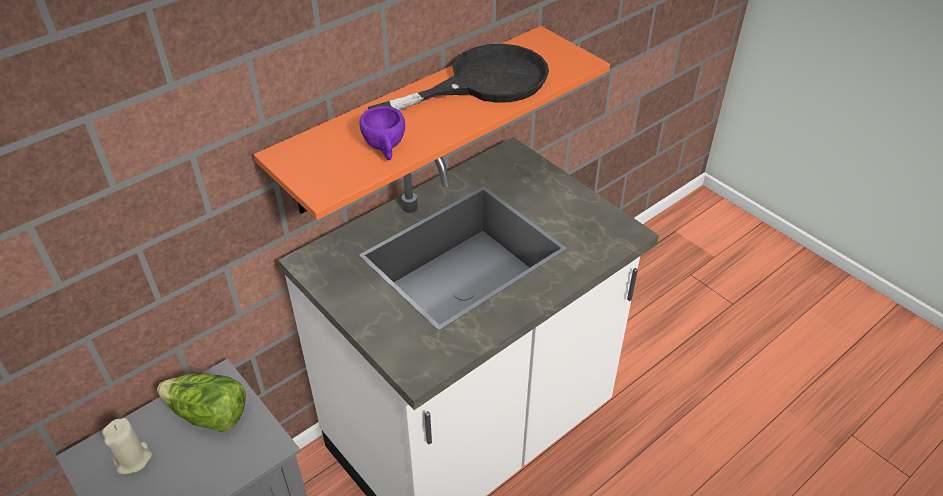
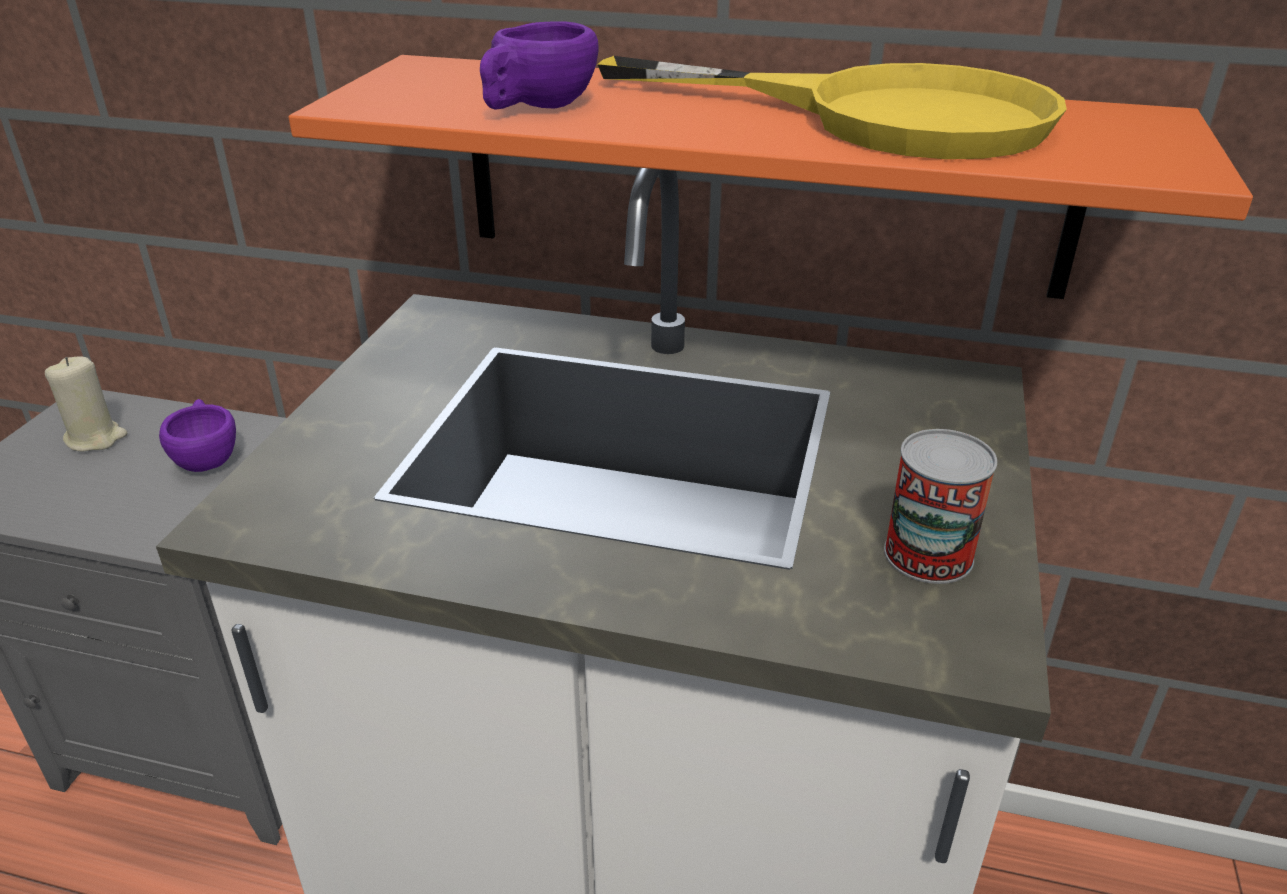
camera: 55 degrees right, 10 degrees down
lettuce [157,373,246,432] -> purple cup [159,399,236,472]
black frying pan [368,44,549,111] -> yellow frying pan [597,56,1067,159]
none -> can [884,429,997,584]

